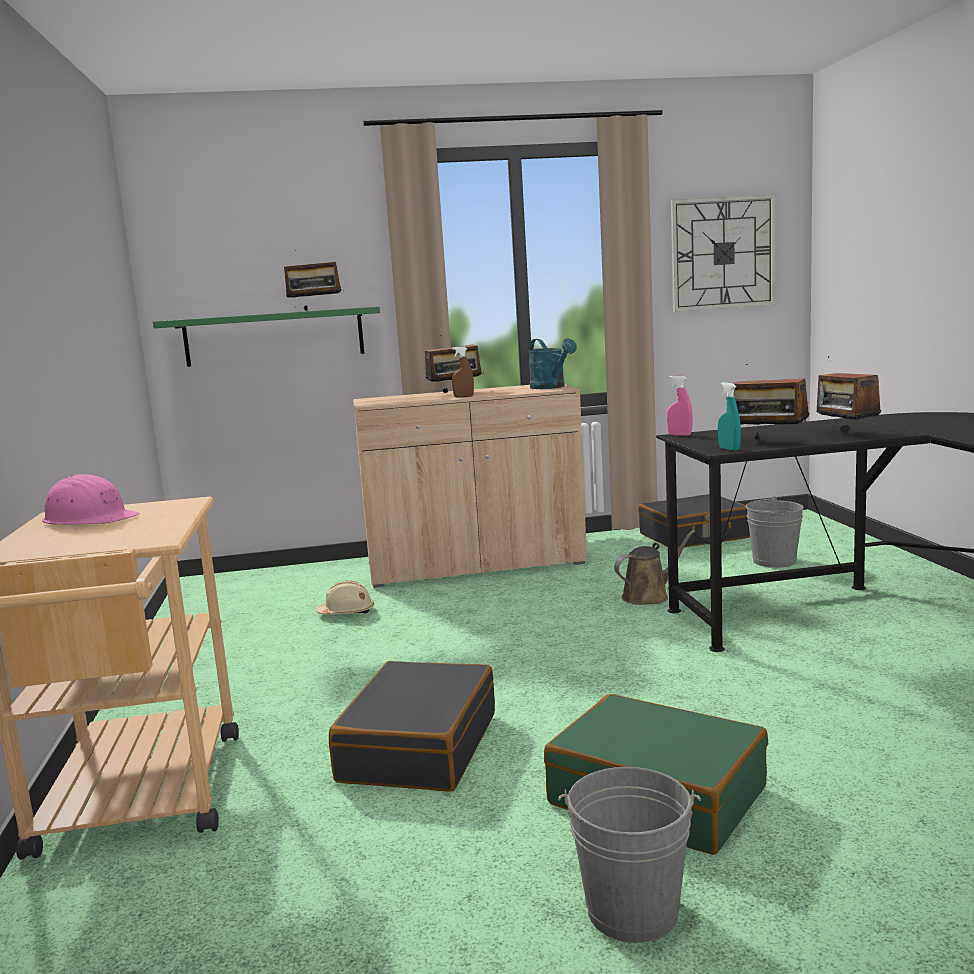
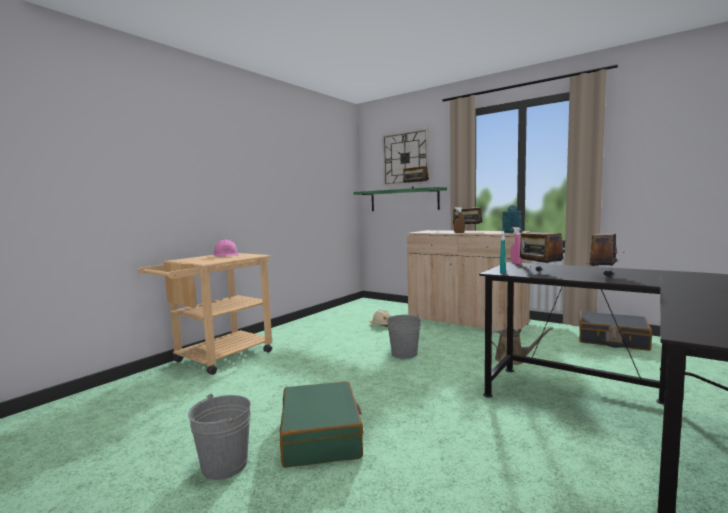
camera: 45 degrees right, 5 degrees down
black suitcase [329,661,495,792] -> none
wall clock [671,194,776,312] -> wall clock moved to [382,128,429,186]
grey bucket [746,496,803,568] -> grey bucket moved to [386,315,421,359]

